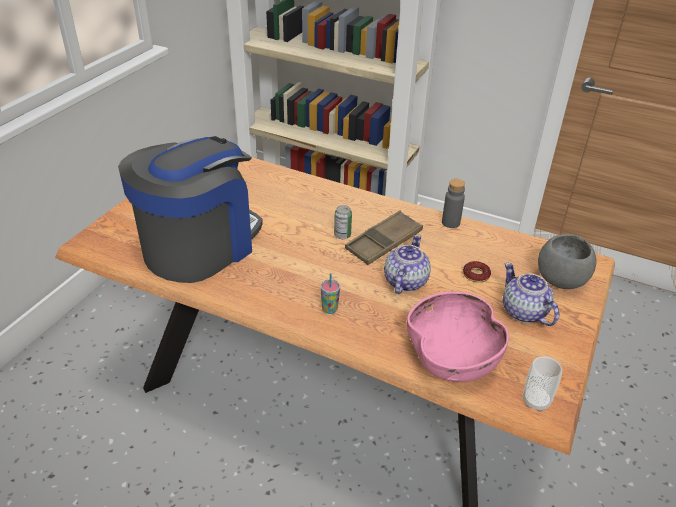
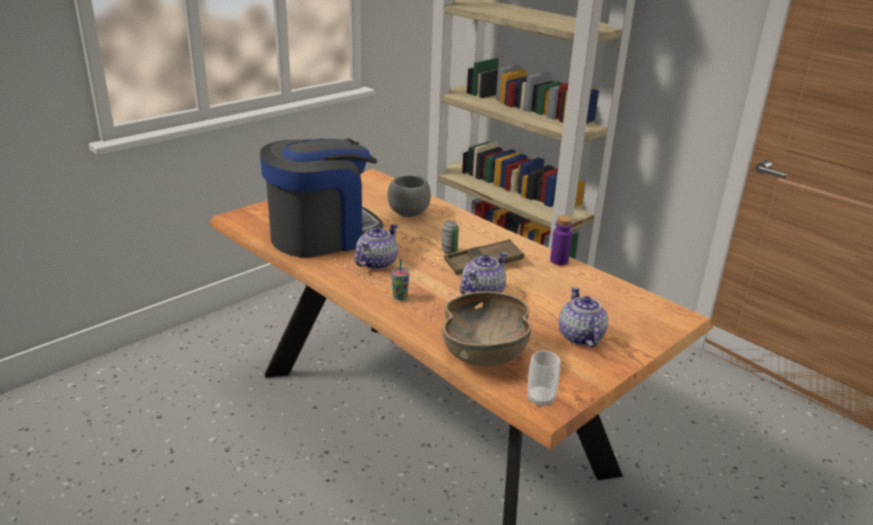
camera: 20 degrees right, 10 degrees down
pink bowl [407,292,509,382] -> brown bowl [443,291,532,367]
grey bottle [442,179,465,228] -> purple bottle [550,215,572,265]
donut [463,261,491,283] -> none
grey bowl [538,234,596,289] -> grey bowl moved to [387,175,431,217]
none -> teapot [355,224,398,269]

